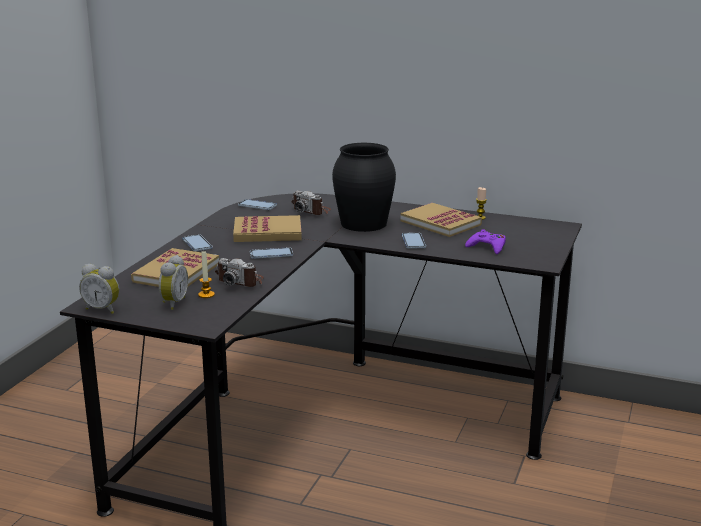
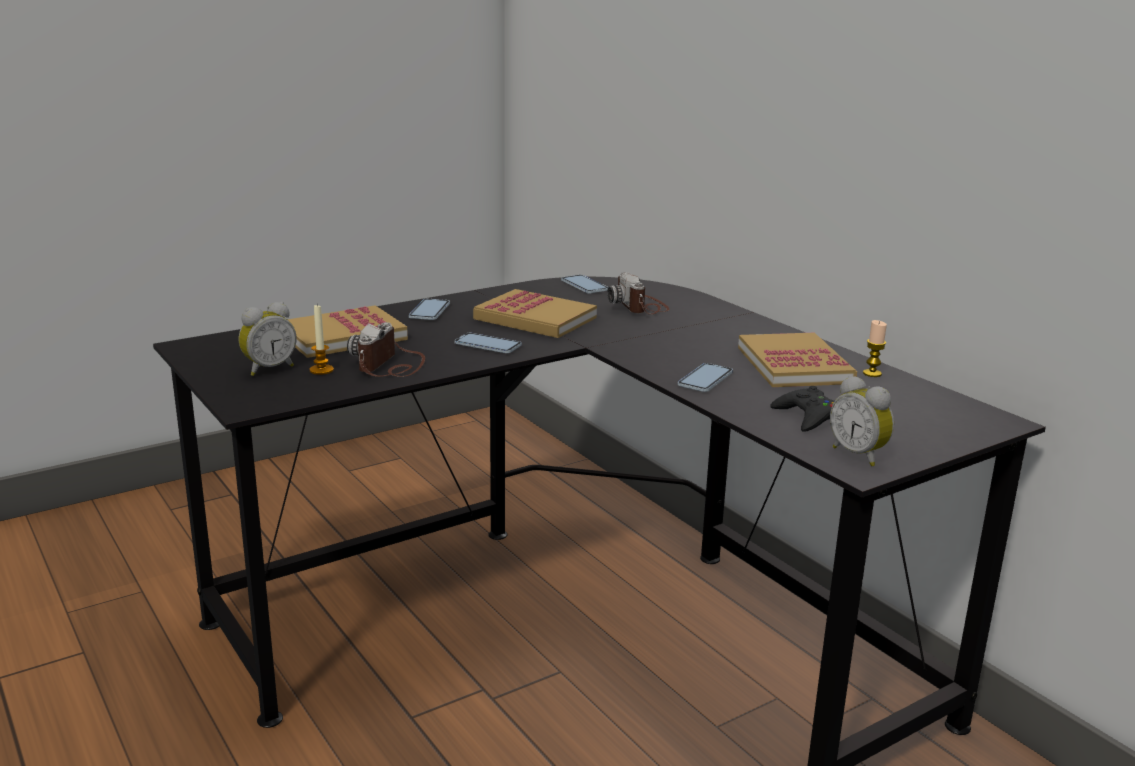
camera: 35 degrees right, 0 degrees up
alarm clock [79,264,119,314] -> alarm clock moved to [830,375,894,467]
camera [215,258,264,287] -> camera turned 45 degrees clockwise [347,322,425,377]
black vase [332,143,396,232] -> none
purple game controller [465,230,506,254] -> black game controller [770,386,834,432]

